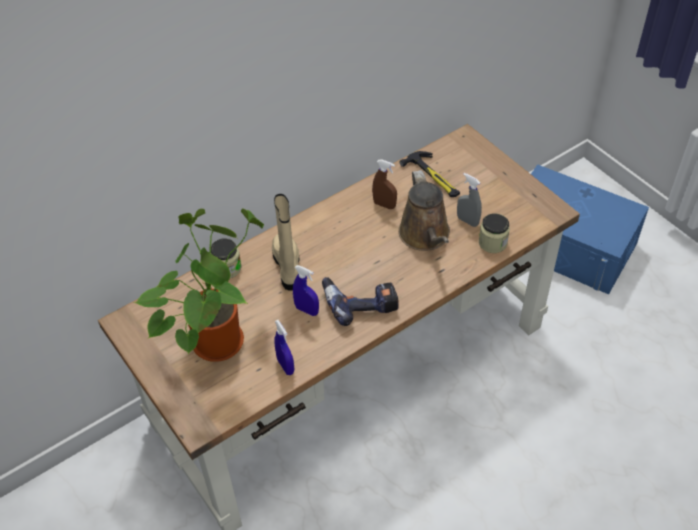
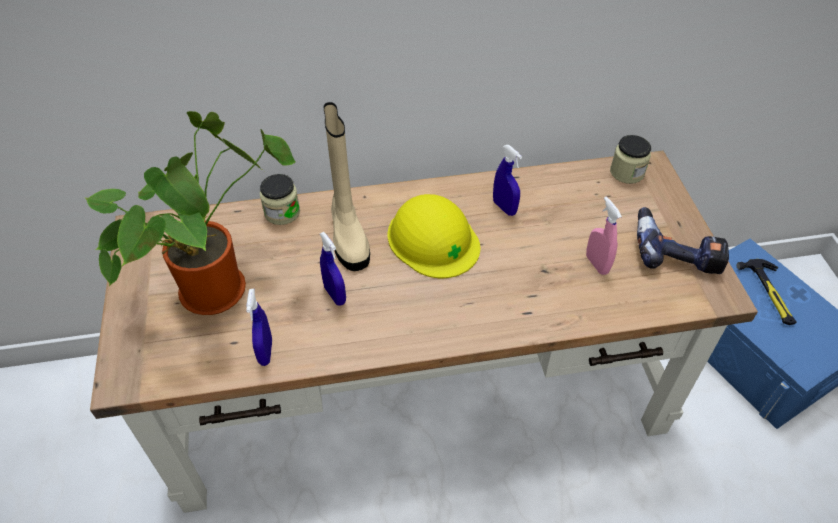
camera: 25 degrees right, 0 degrees up
beige boot [272,194,300,291] -> beige boot turned 150 degrees clockwise [324,102,370,271]
power drill [322,277,399,326] -> power drill moved to [637,207,729,274]
brown spray bottle [372,159,397,209] -> blue spray bottle [493,145,522,216]
brown watering can [398,170,450,251] -> none
hammer [399,151,460,197] -> hammer moved to [737,259,797,325]
grey spray bottle [457,173,482,227] -> pink spray bottle [586,197,622,275]
jar [479,213,510,253] -> jar moved to [610,135,651,184]
none -> yellow hard hat [387,194,480,278]

